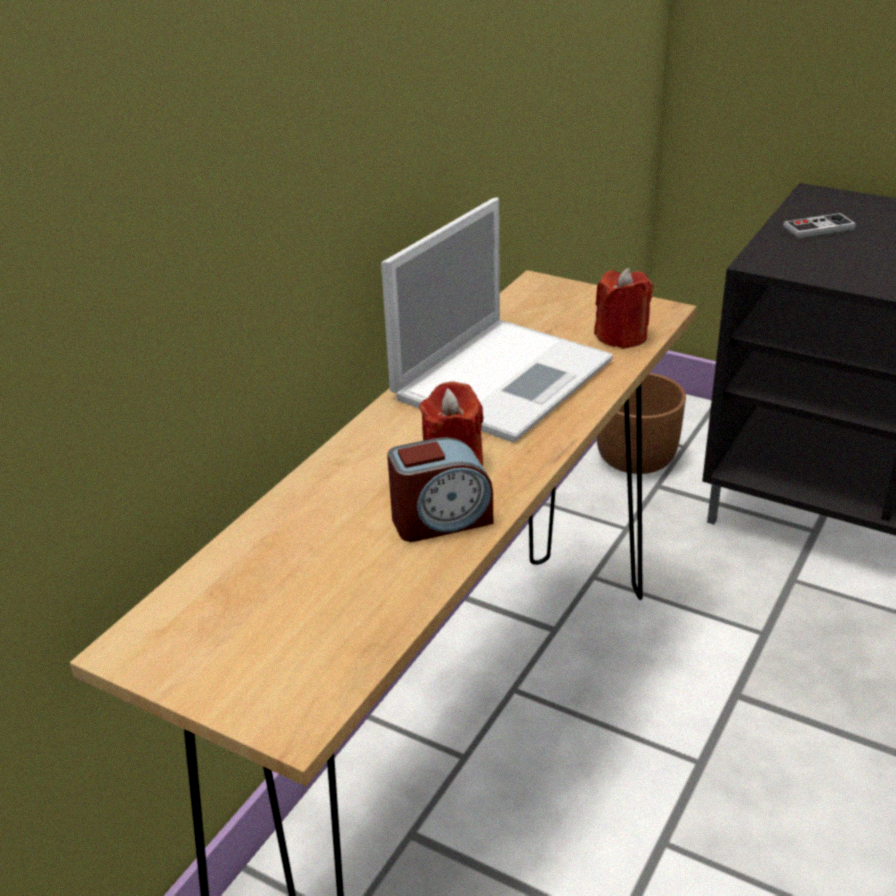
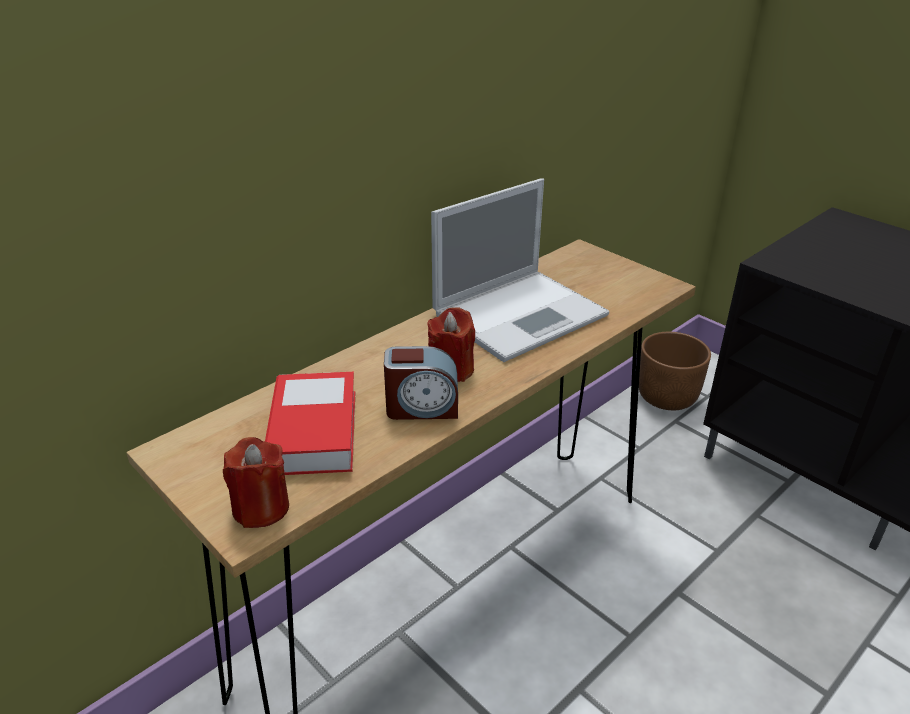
camera: 15 degrees right, 0 degrees up
red candle [594,268,653,349] -> red candle moved to [223,437,289,528]
game controller [783,213,856,238] -> none
none -> book [265,372,355,475]

